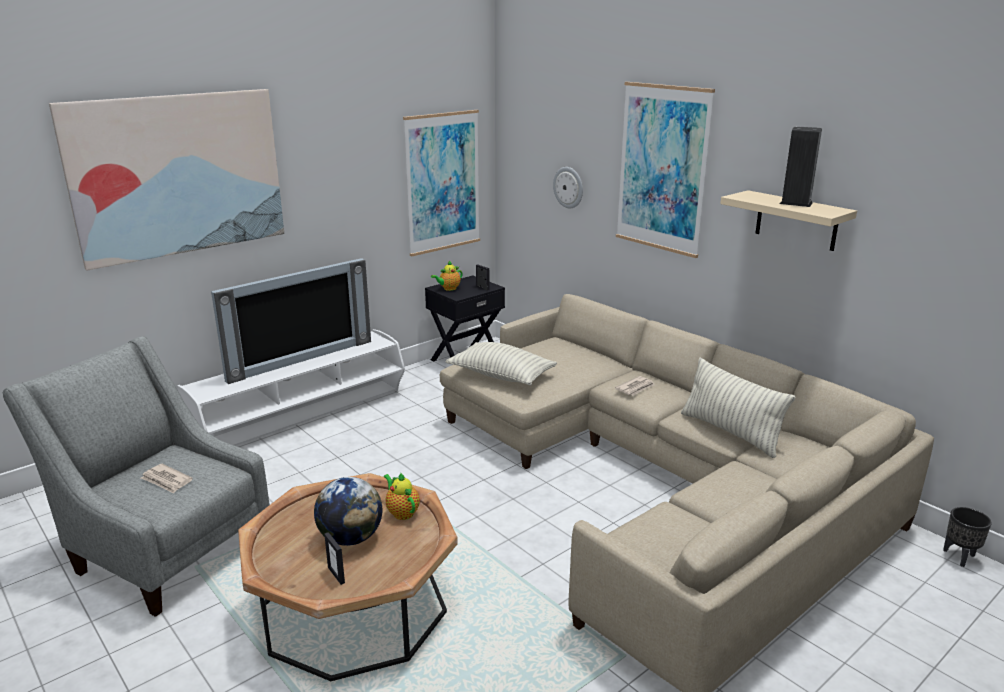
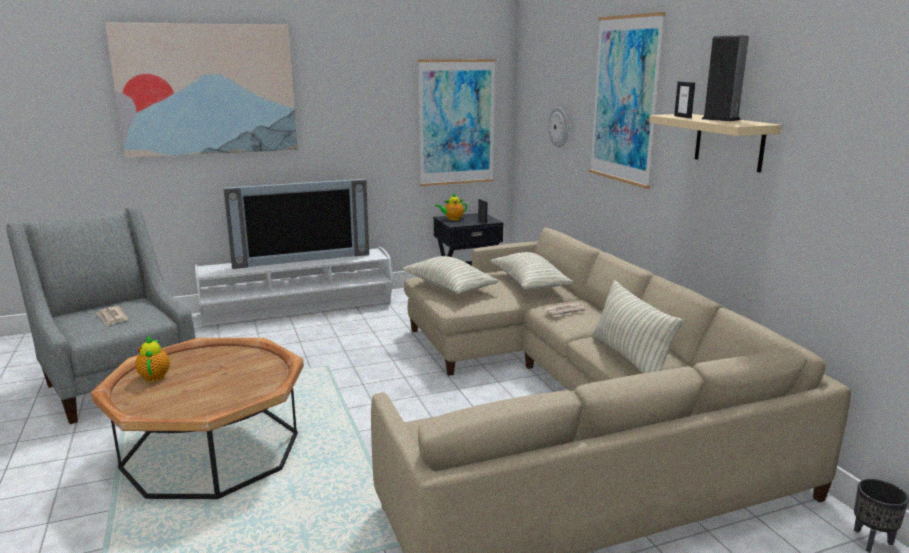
camera: 20 degrees right, 5 degrees down
globe [314,477,382,546] -> none
picture frame [324,532,345,585] -> picture frame moved to [674,81,695,118]
teapot [383,472,420,520] -> teapot moved to [135,336,170,382]
none -> pillow [490,252,574,290]

